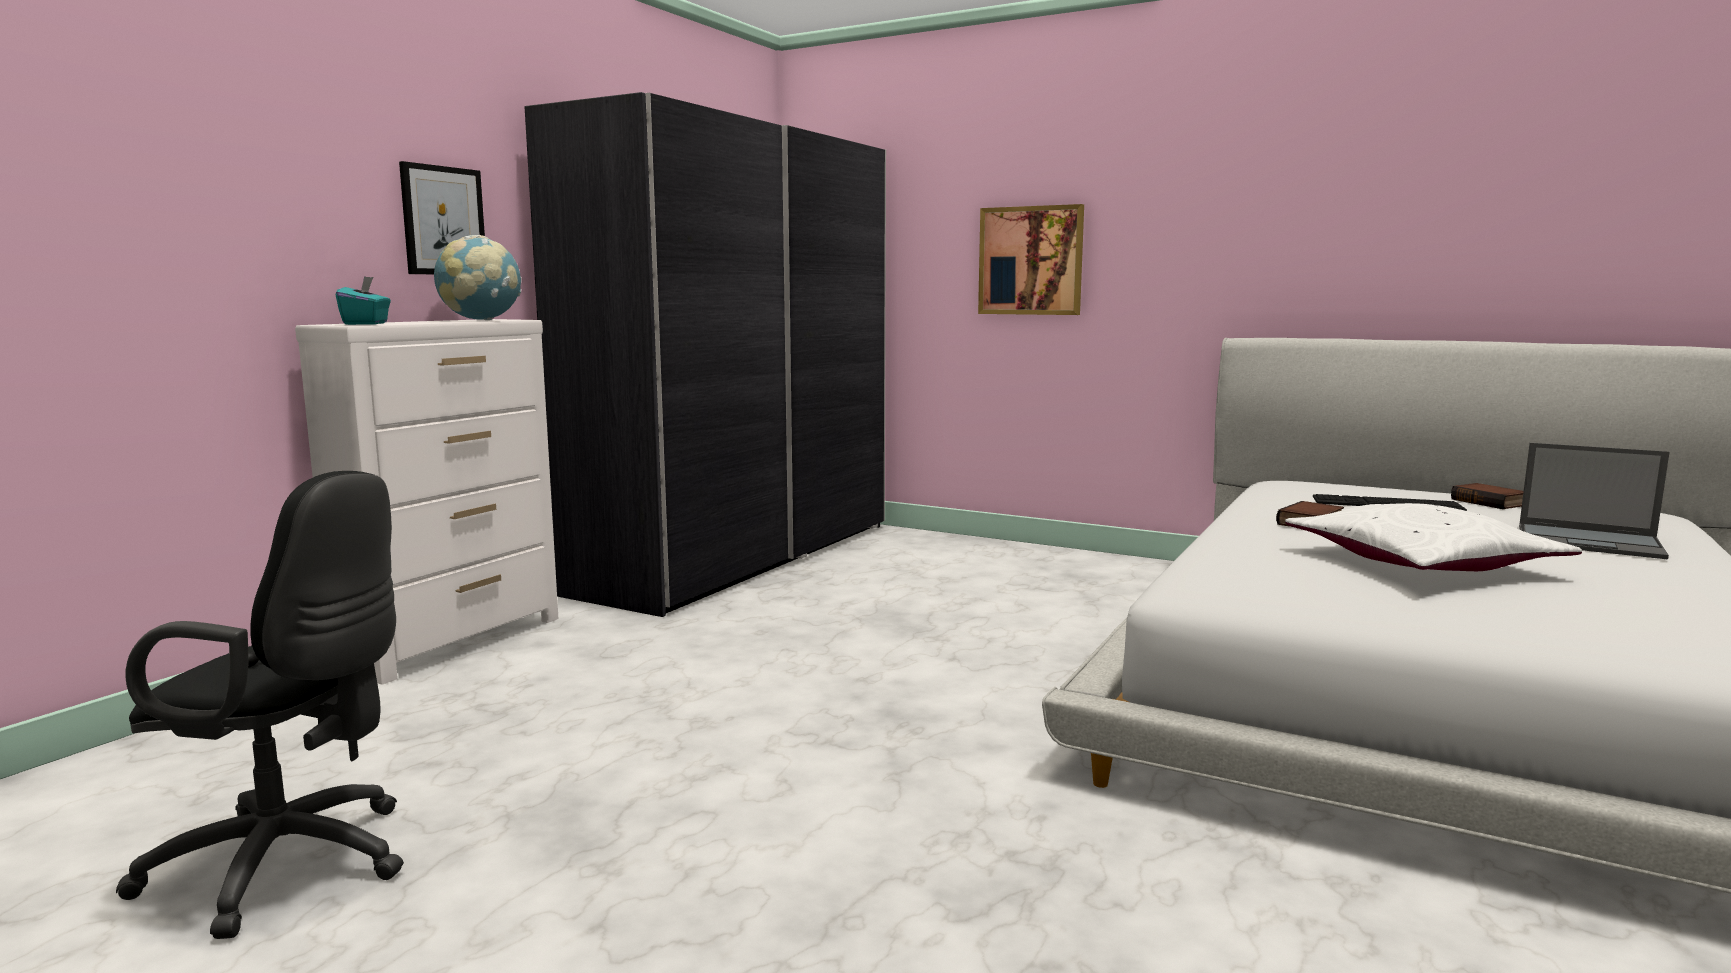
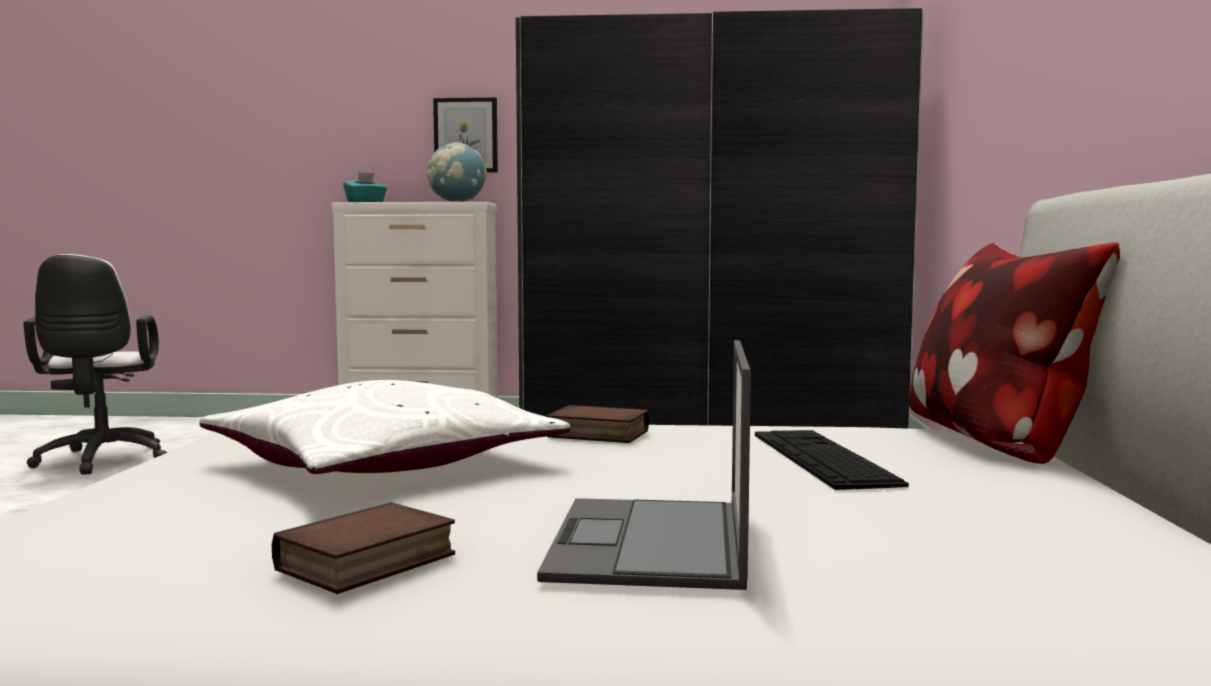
camera: 65 degrees right, 5 degrees down
black office chair [116,471,404,939] -> white office chair [23,254,167,475]
picture [978,204,1084,315] -> none
book [1451,483,1524,509] -> book moved to [272,502,455,594]
none -> pillow [908,242,1120,464]

